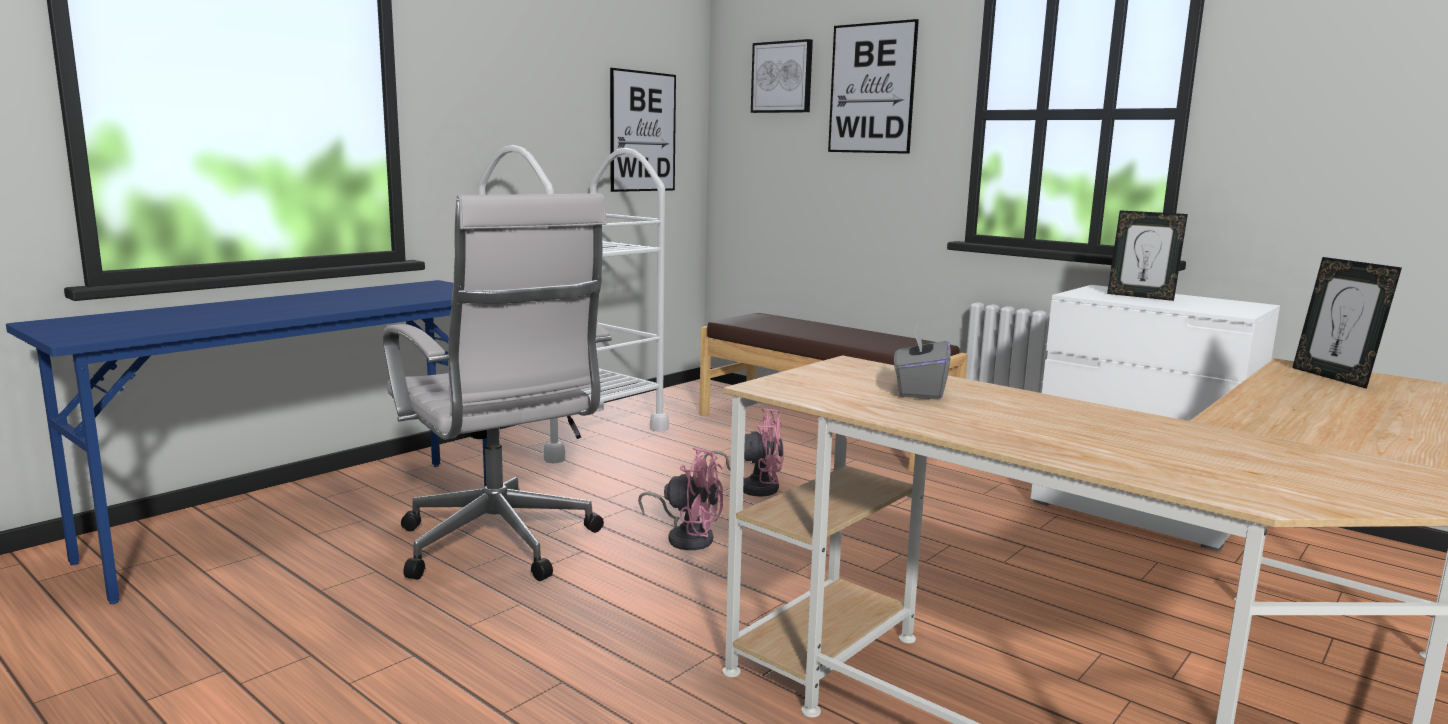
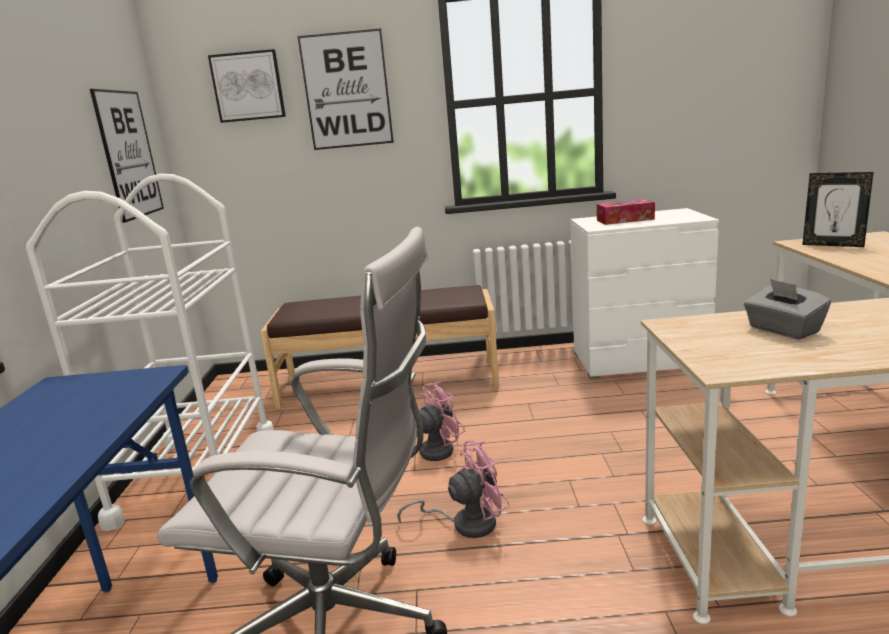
camera: 40 degrees left, 5 degrees up
picture frame [1107,210,1188,301] -> tissue box [597,199,655,225]

